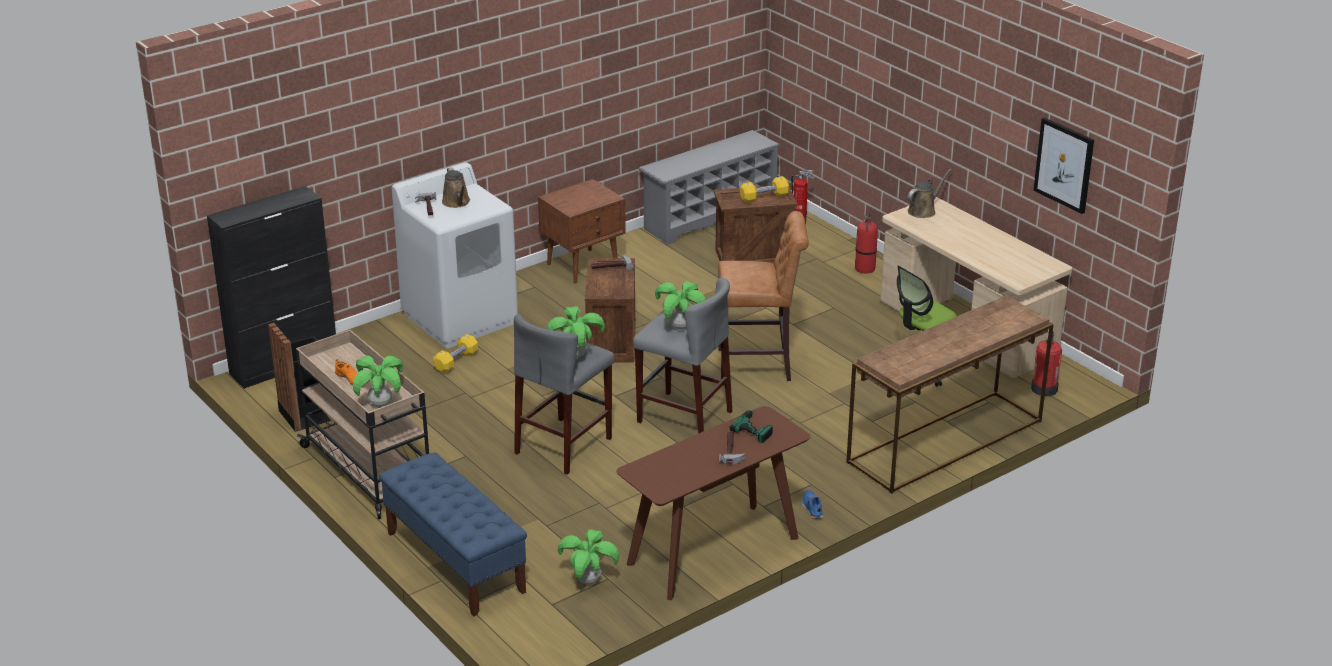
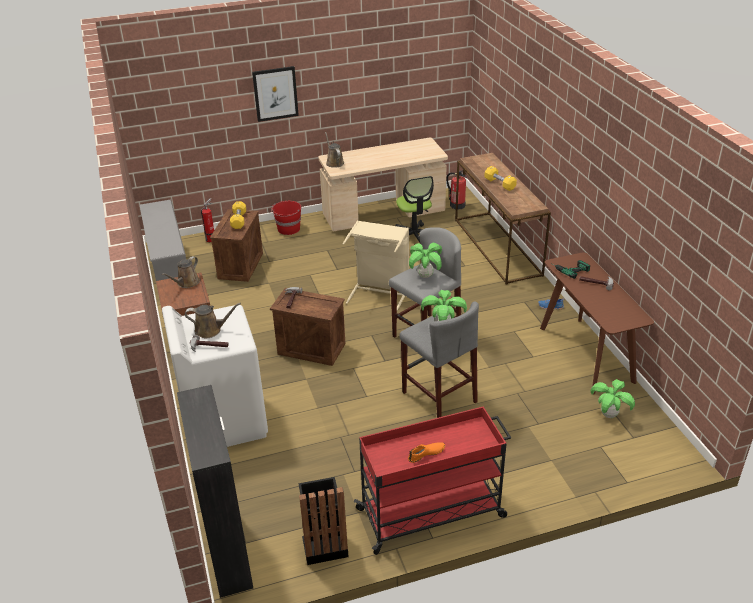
camera: 70 degrees left, 5 degrees up
beige cart [296,330,429,519] -> red cart [354,406,511,555]
potted plant [353,355,403,407] -> none
blue bench [379,452,527,617] -> none
yellow dumbbell [433,334,478,373] -> yellow dumbbell moved to [484,166,517,191]
brown stool [718,211,809,381] -> beige laundry basket [343,220,409,310]
fire extinguisher [855,212,878,273] -> red bucket [271,201,301,235]
picture [1033,117,1094,214] -> picture moved to [252,66,299,122]
none -> brown watering can [162,256,200,288]

